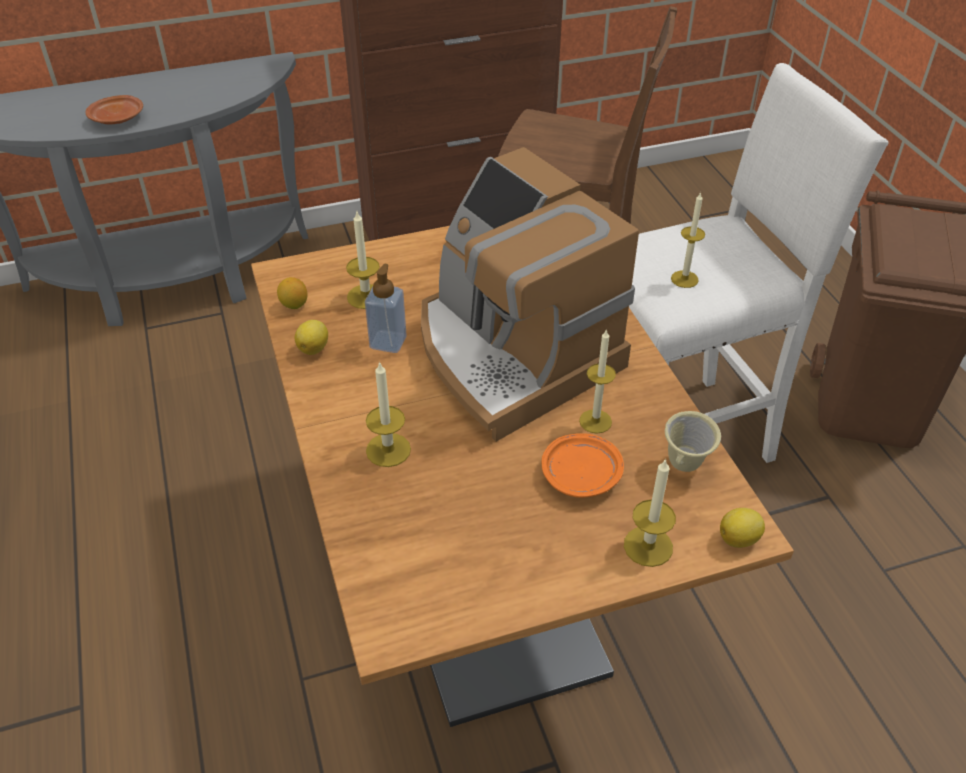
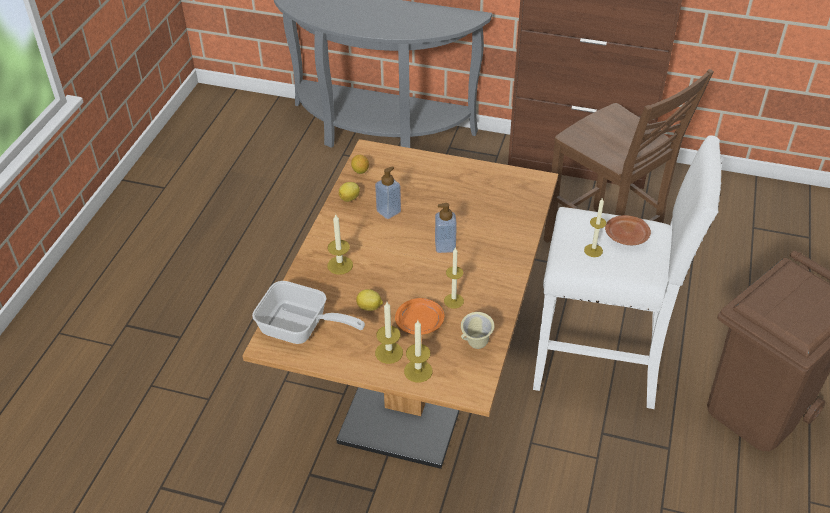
camera: 35 degrees right, 0 degrees up
brown plate [86,95,143,124] -> brown plate moved to [605,215,651,245]
candle [346,212,380,309] -> candle moved to [375,302,403,364]
coffee machine [421,147,639,442] -> soap dispenser [435,203,457,253]
lemon [720,508,765,548] -> lemon moved to [356,289,383,311]
none -> frying pan [252,281,365,344]

